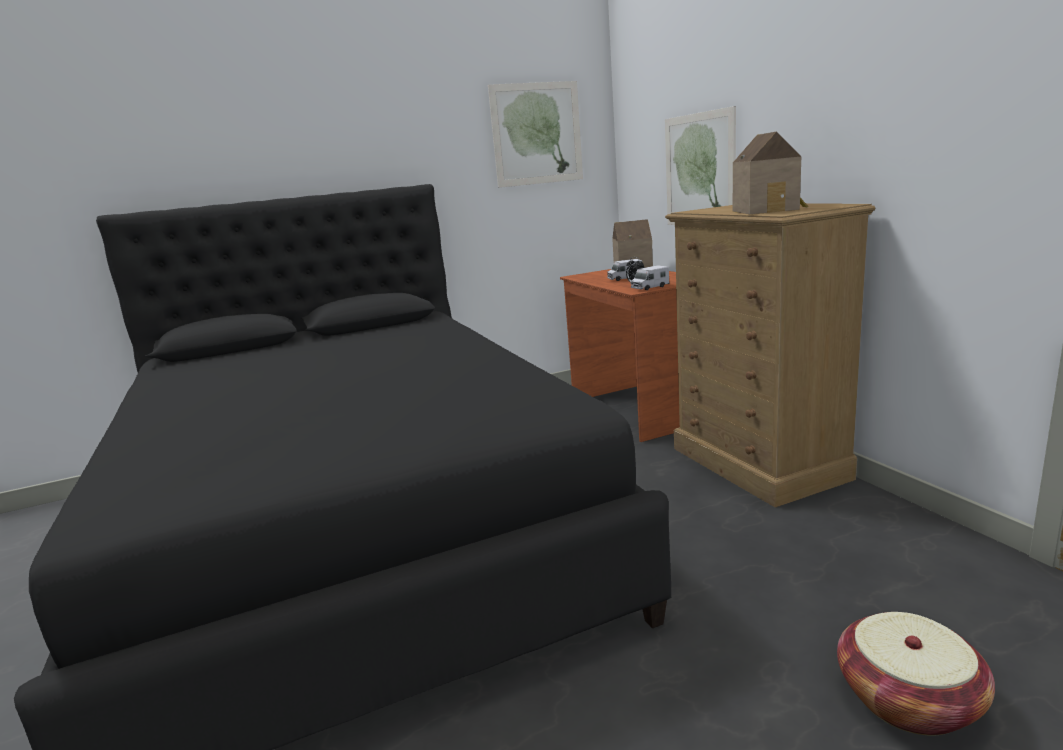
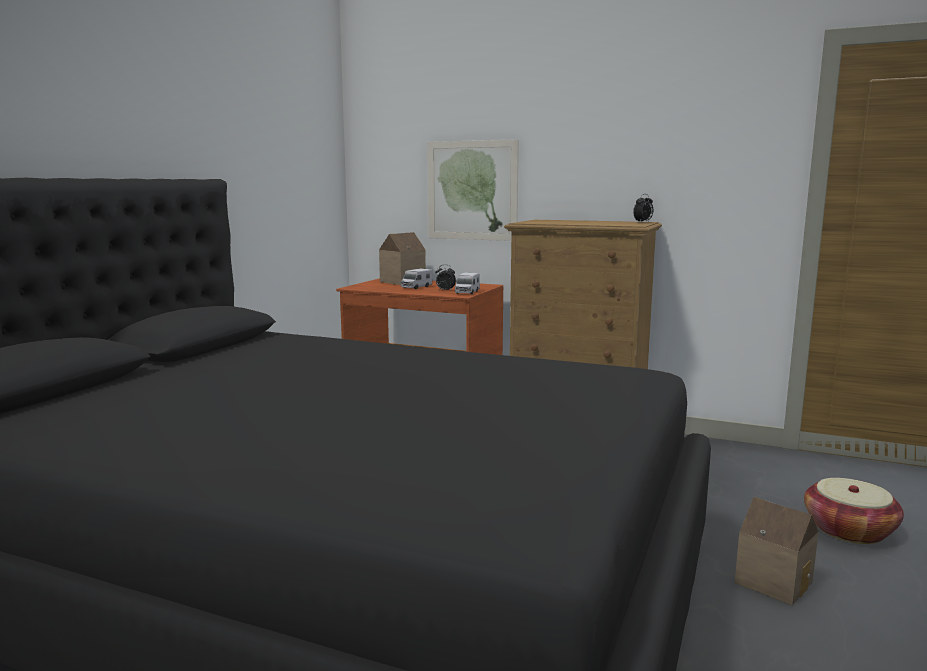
camera: 45 degrees left, 5 degrees down
picture [488,81,583,188] -> none
toy house [733,132,808,214] -> toy house moved to [735,497,819,605]
none -> alarm clock [633,194,653,223]

